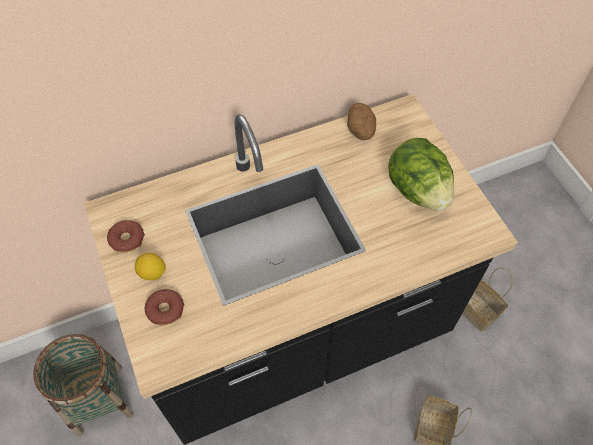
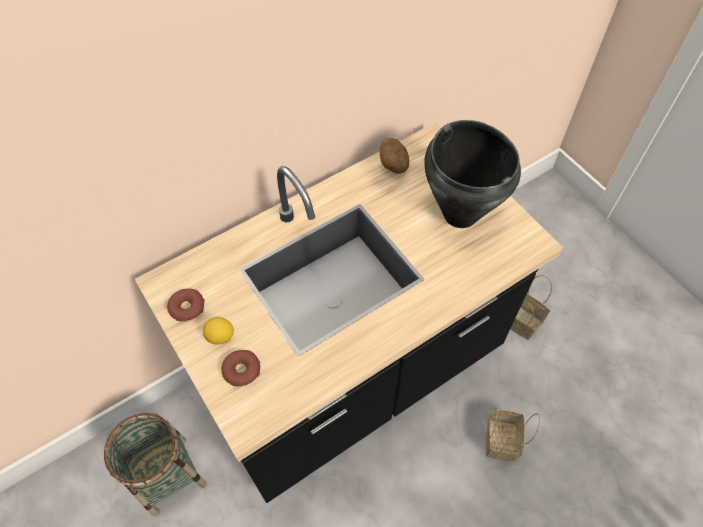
camera: 10 degrees left, 0 degrees up
lettuce [388,138,454,211] -> black cooking pot [424,120,521,228]

